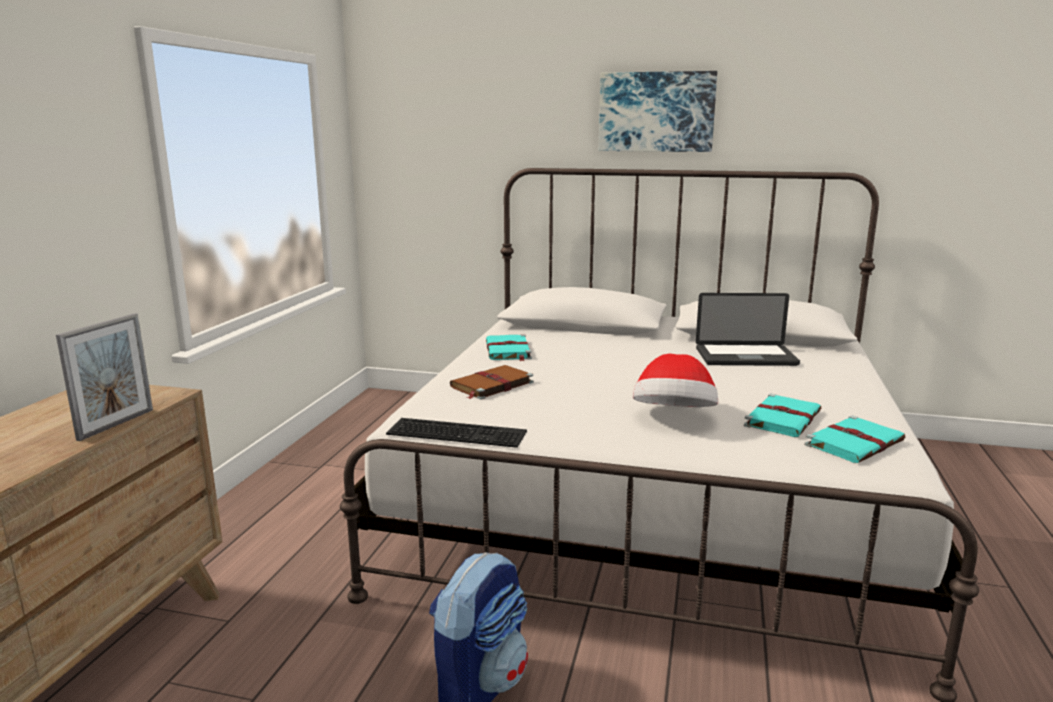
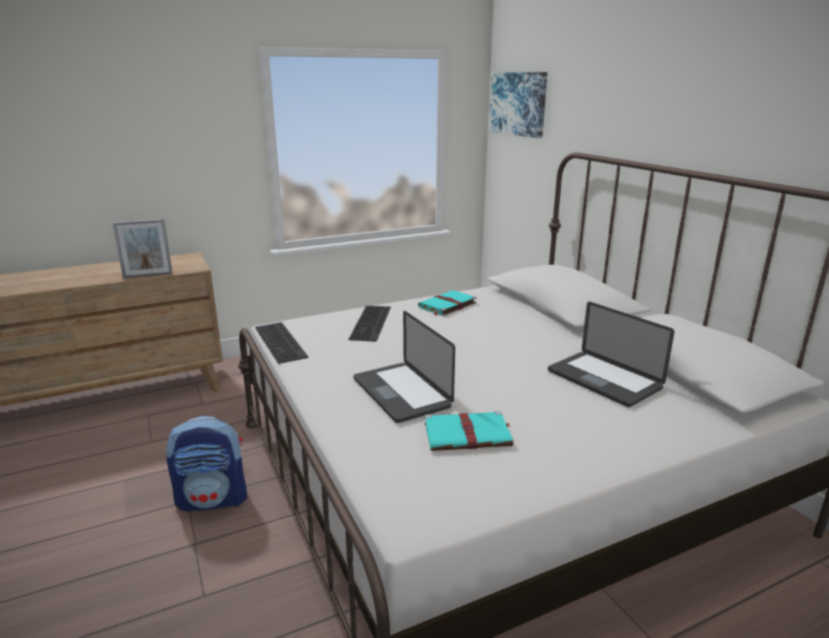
camera: 50 degrees right, 5 degrees up
brown book [450,365,533,400] -> keyboard [349,306,391,342]
picture [599,71,717,152] -> picture moved to [489,72,547,138]
hat [633,354,718,407] -> laptop [353,311,455,423]
turquoise book [805,415,905,463] -> none

